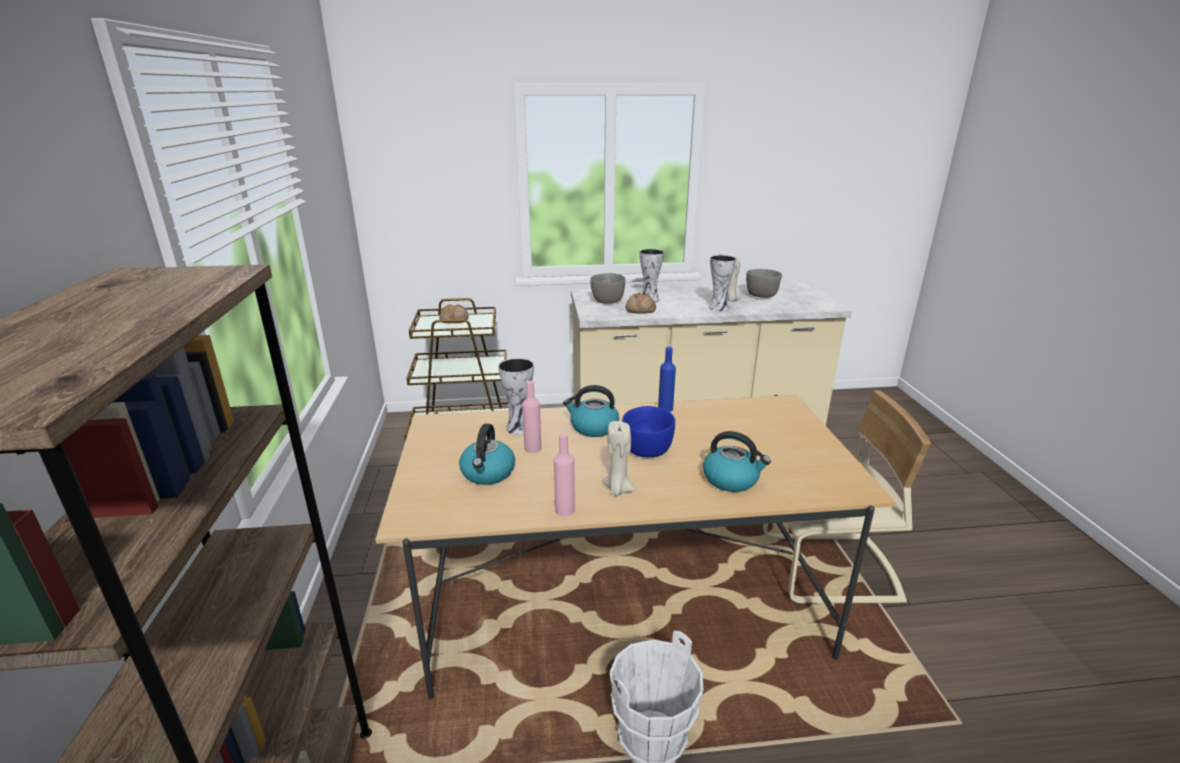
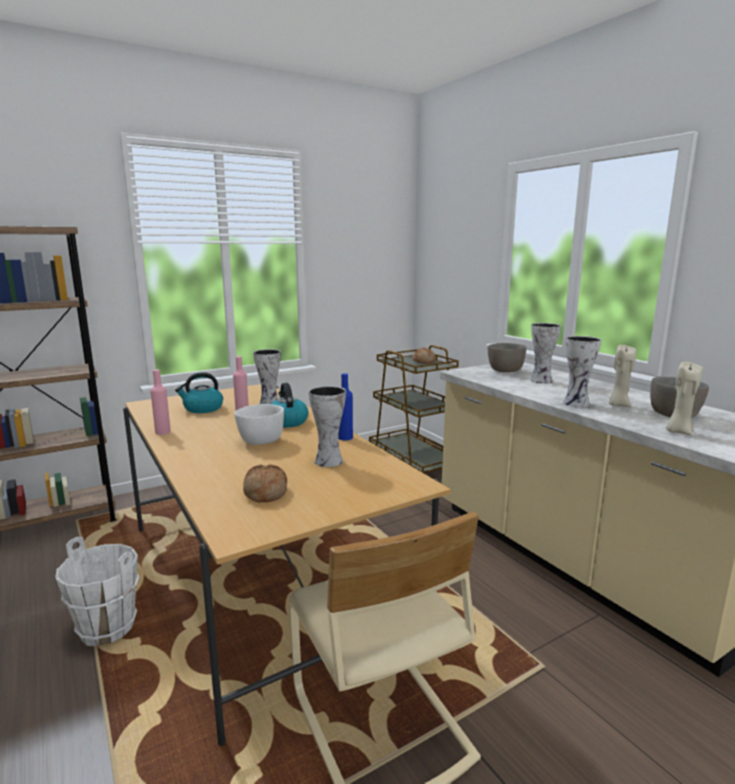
camera: 65 degrees right, 10 degrees down
beige candle [602,421,636,496] -> beige candle moved to [666,361,703,435]
blue bowl [622,406,675,457] -> white bowl [235,404,284,445]
bread [625,293,656,314] -> bread moved to [243,464,287,502]
kettle [703,431,771,492] -> none
none -> vase [309,386,346,467]

